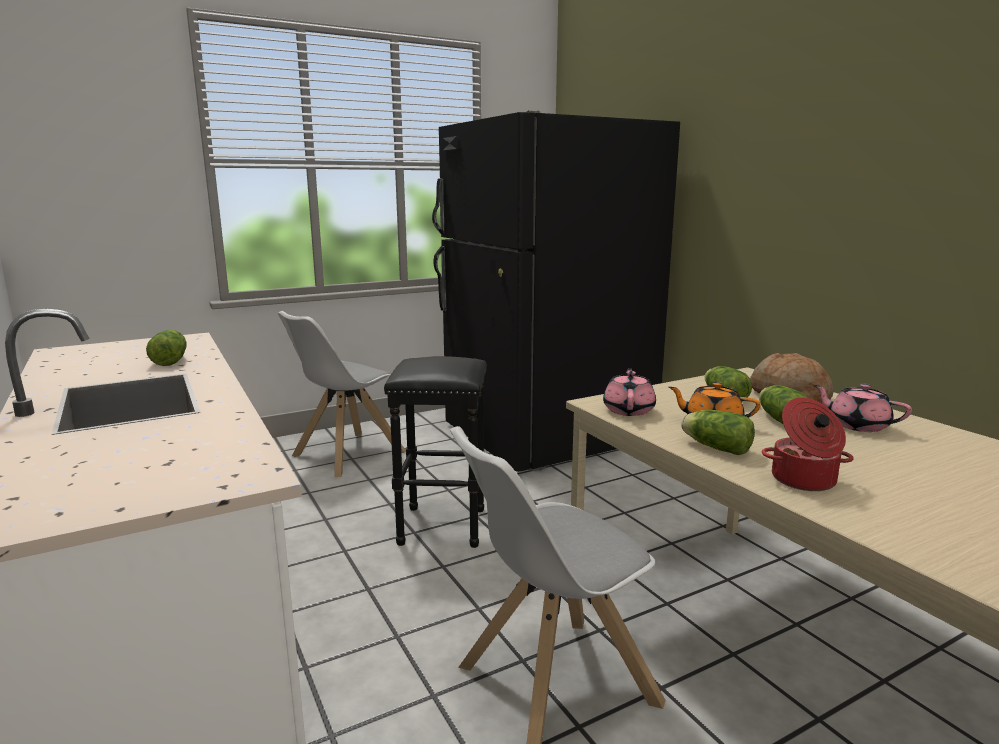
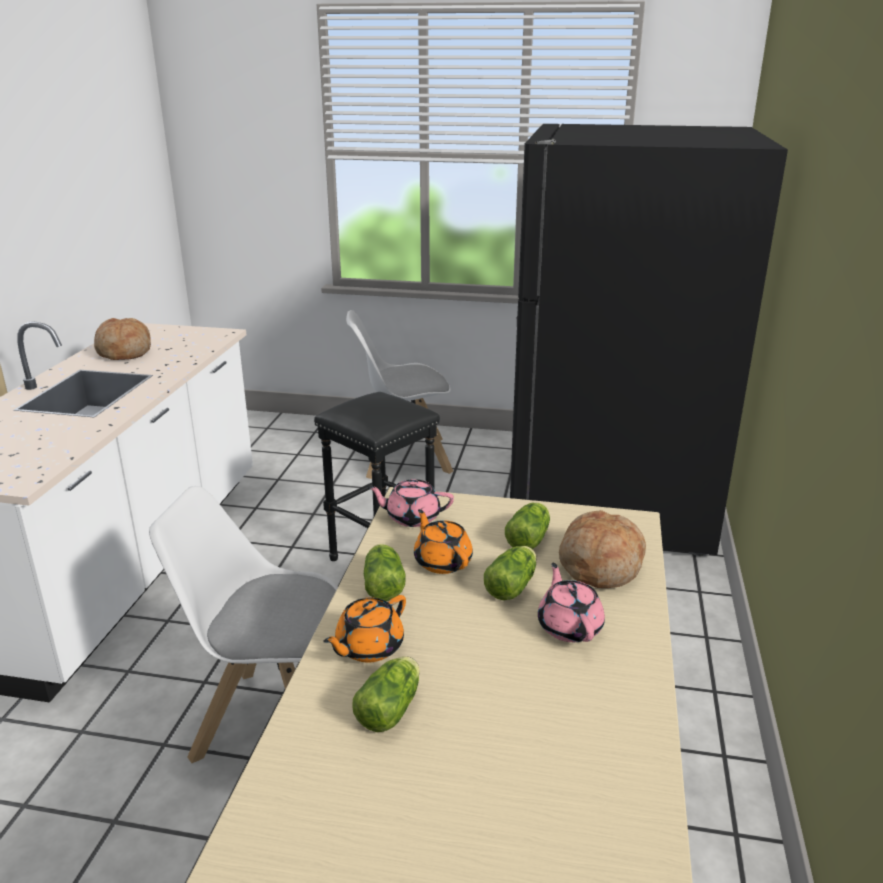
camera: 40 degrees right, 10 degrees up
lettuce [146,330,187,366] -> lettuce moved to [352,656,420,732]
pink teapot [603,368,656,416] -> pink teapot turned 135 degrees counterclockwise [367,479,454,527]
cooking pot [762,397,853,491] -> orange teapot [323,595,406,663]
none -> bread [94,318,151,360]

